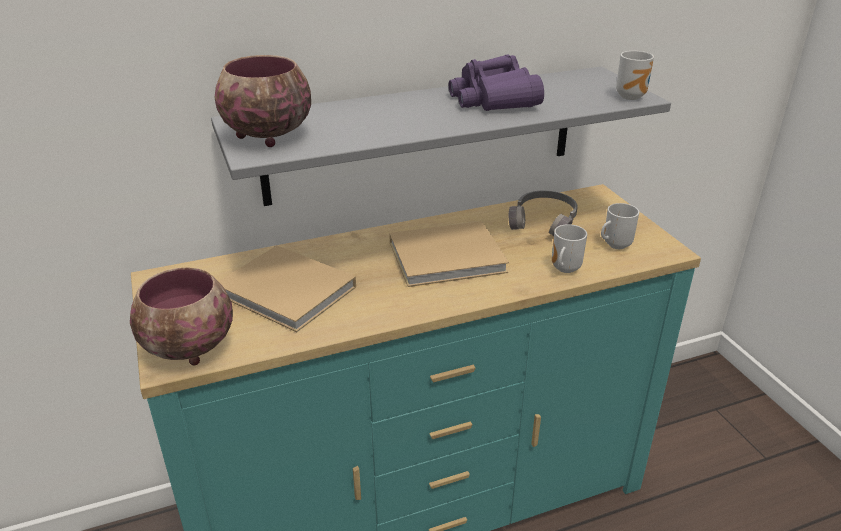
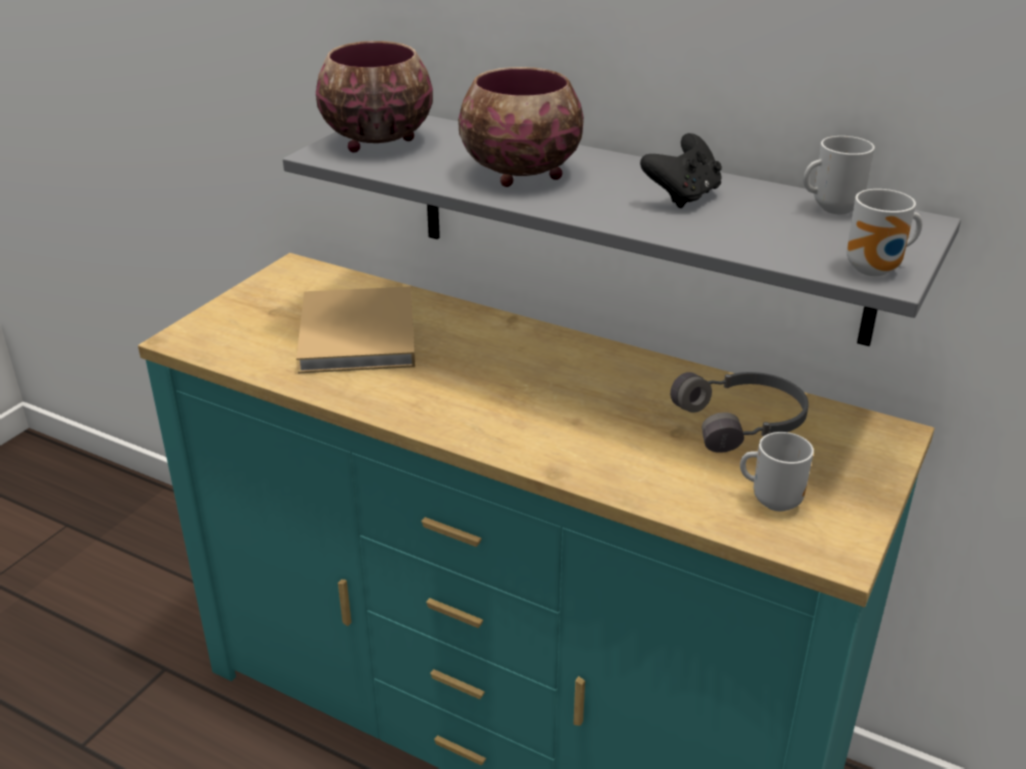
camera: 50 degrees right, 0 degrees up
bowl [130,267,233,366] -> bowl moved to [458,67,584,187]
beige book [389,221,509,287] -> none
purple binoculars [449,54,544,111] -> black game controller [640,133,722,208]
mug [552,224,587,273] -> mug moved to [803,136,875,214]

